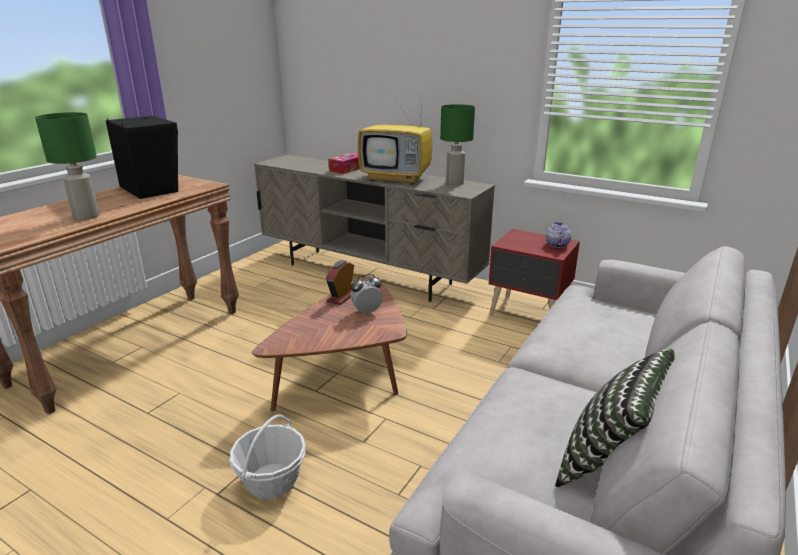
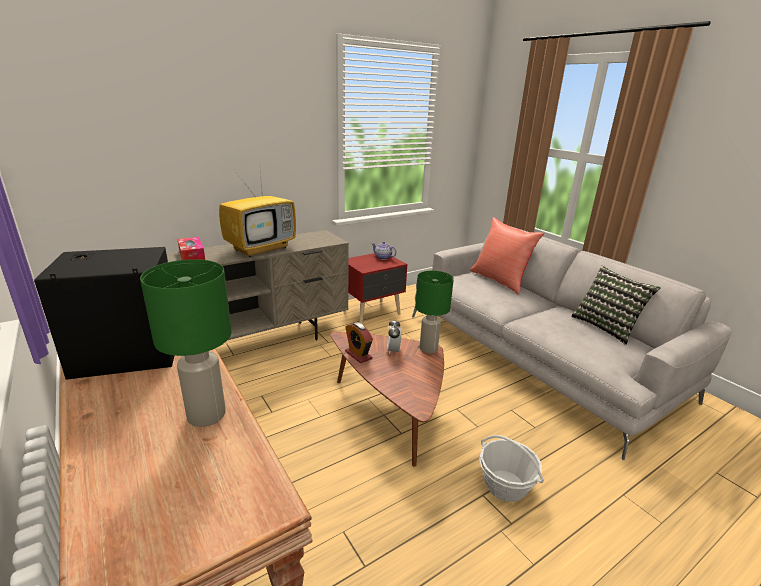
camera: 65 degrees left, 0 degrees up
green table lamp [440,104,475,185] -> green table lamp moved to [415,271,454,353]
none -> red pillow [470,217,544,294]

